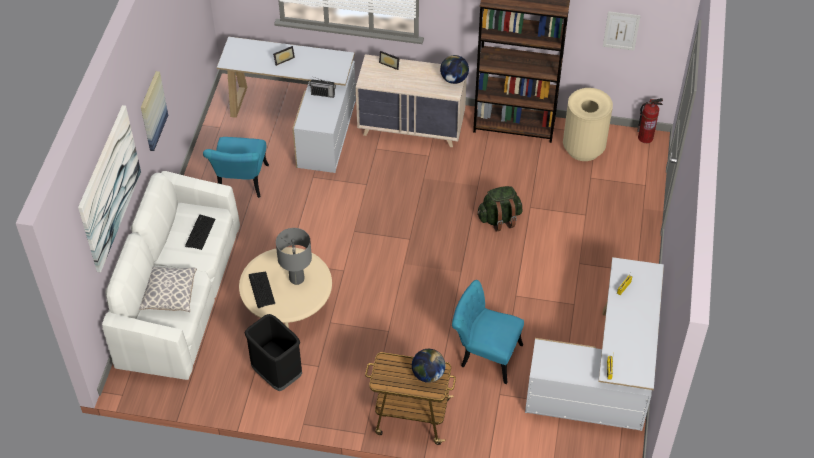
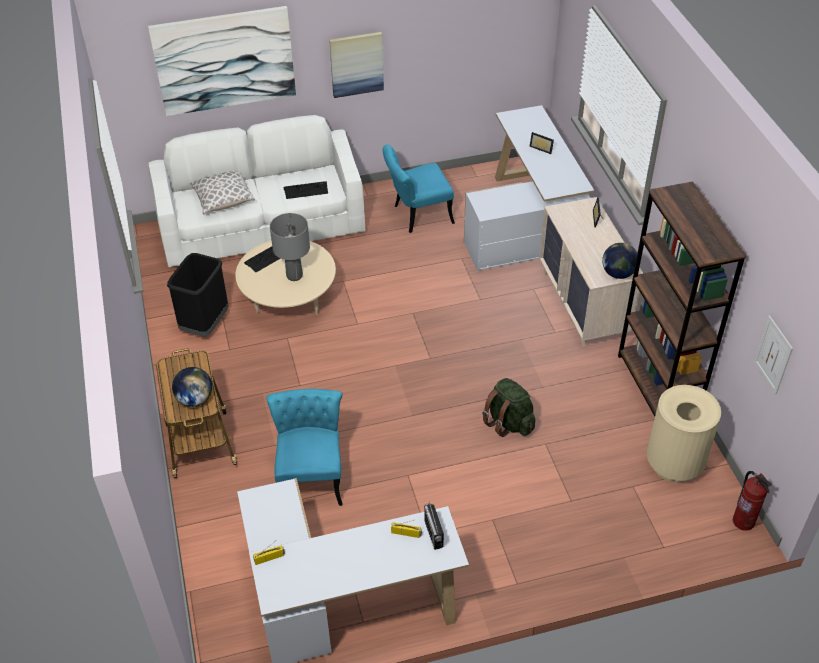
camera: 65 degrees right, 5 degrees down
radio [309,77,336,98] -> radio moved to [424,501,444,550]

